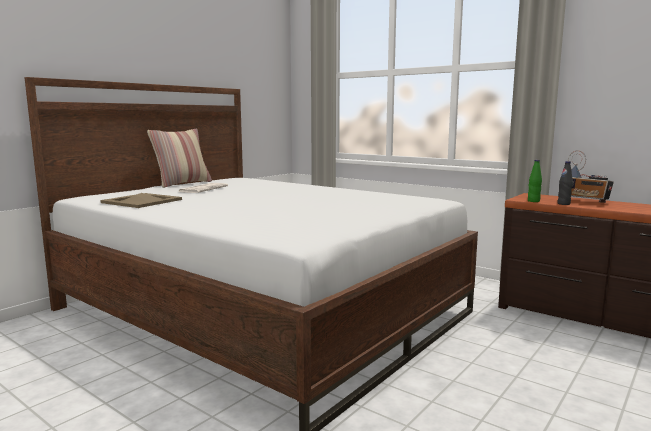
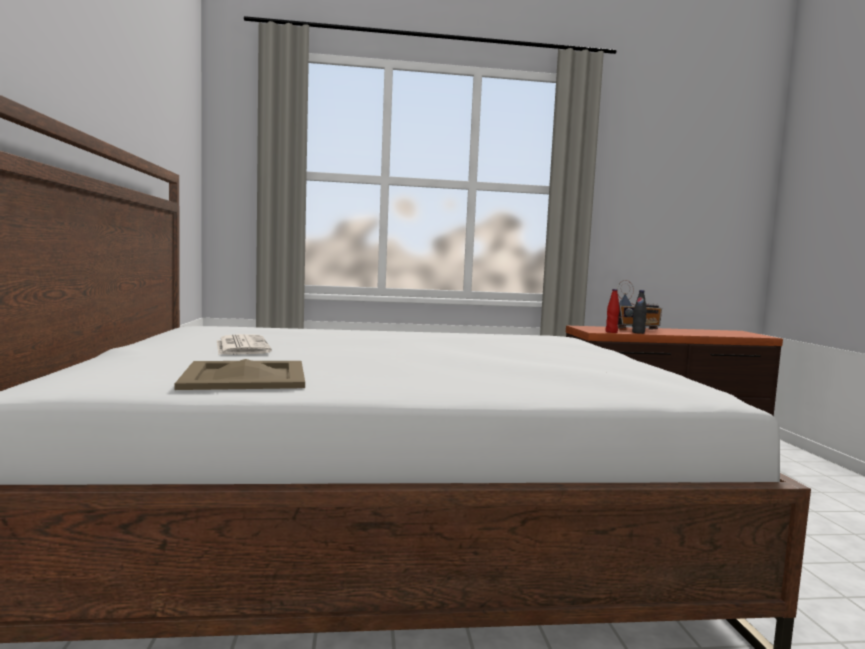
camera: 45 degrees left, 5 degrees down
pillow [147,129,212,188] -> none
green bottle [528,160,542,202] -> red bottle [605,289,620,333]

